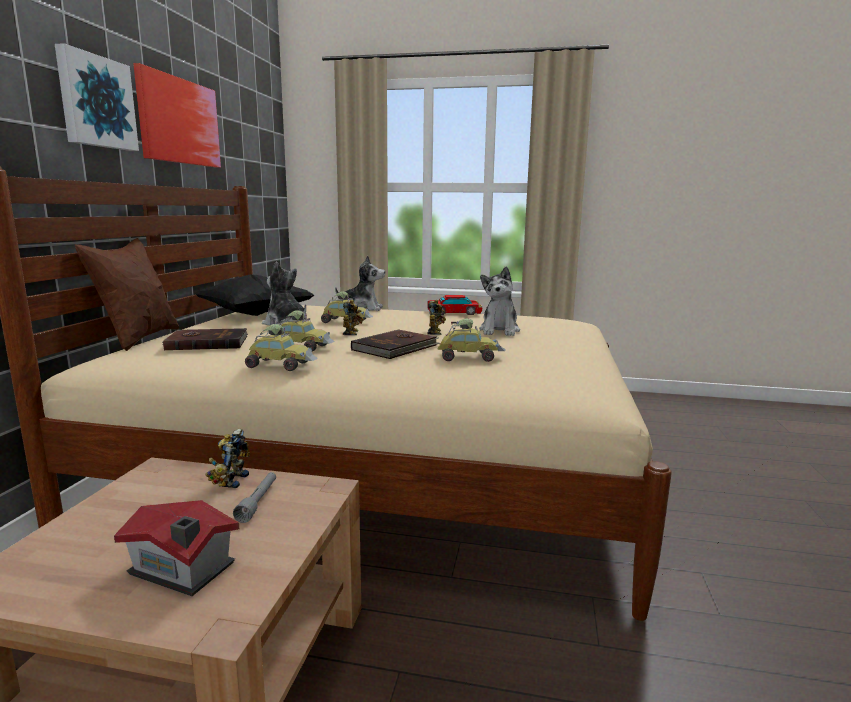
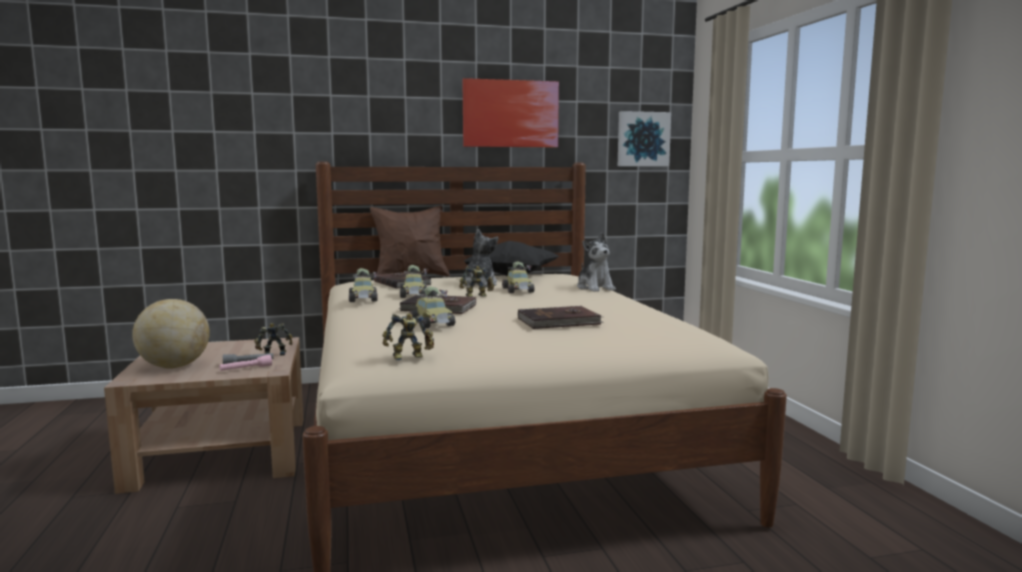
camera: 65 degrees right, 5 degrees down
picture [55,43,139,151] -> picture moved to [618,111,671,166]
toy house [114,500,239,596] -> globe [132,299,210,369]
toy car [427,295,482,315] -> none
toy robot [427,300,446,335] -> toy robot moved to [382,313,434,360]
plush toy [479,266,520,336] -> brown book [518,306,604,329]
none -> pink flashlight [219,355,272,371]

